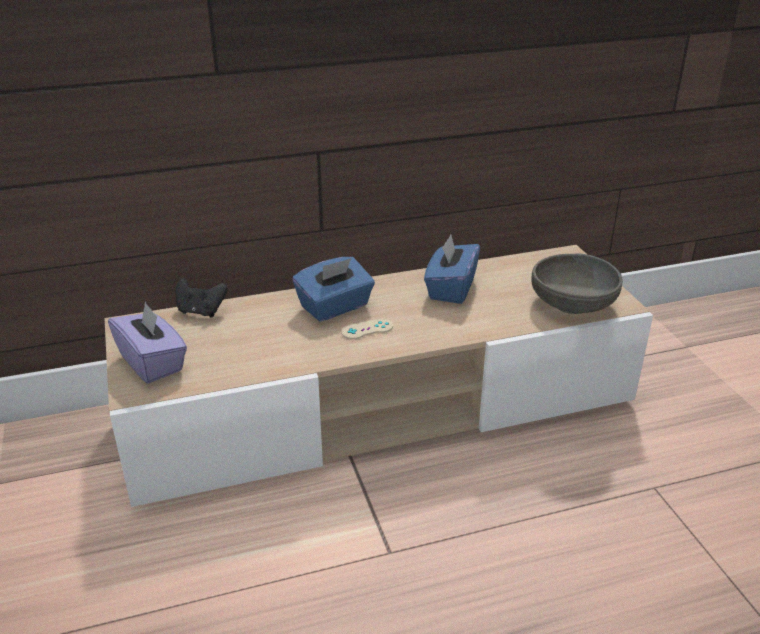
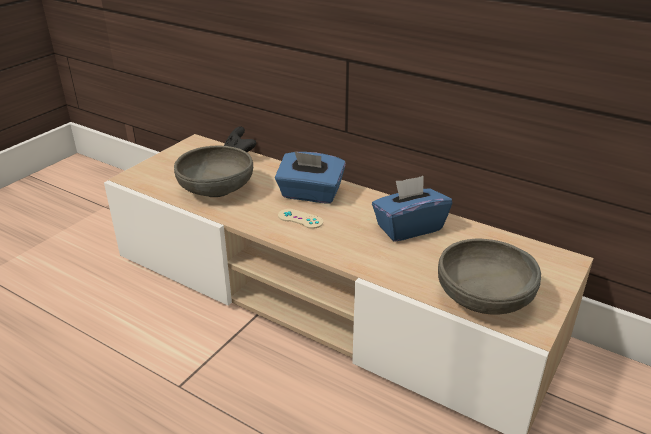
camera: 50 degrees right, 0 degrees up
purple tissue box [108,301,187,384] -> none
none -> grey bowl [174,145,253,197]

